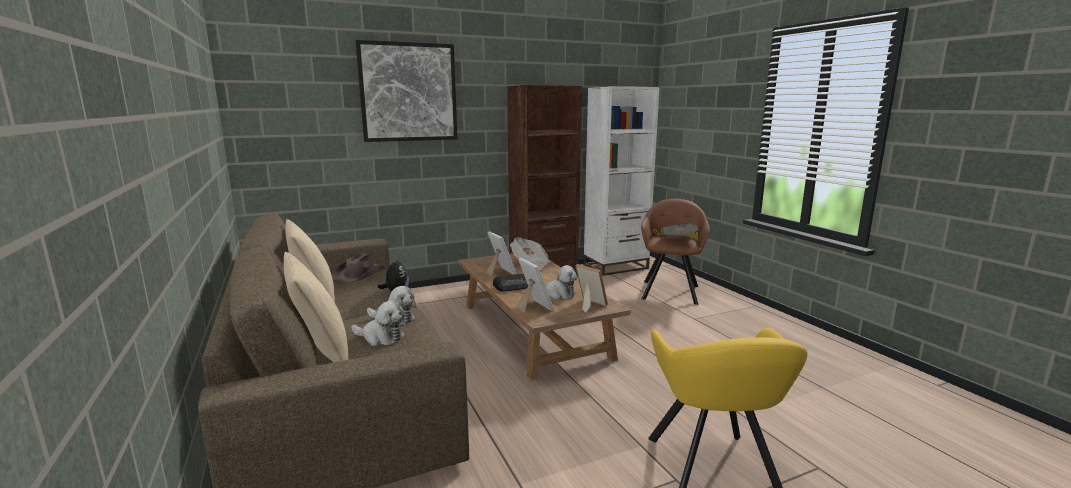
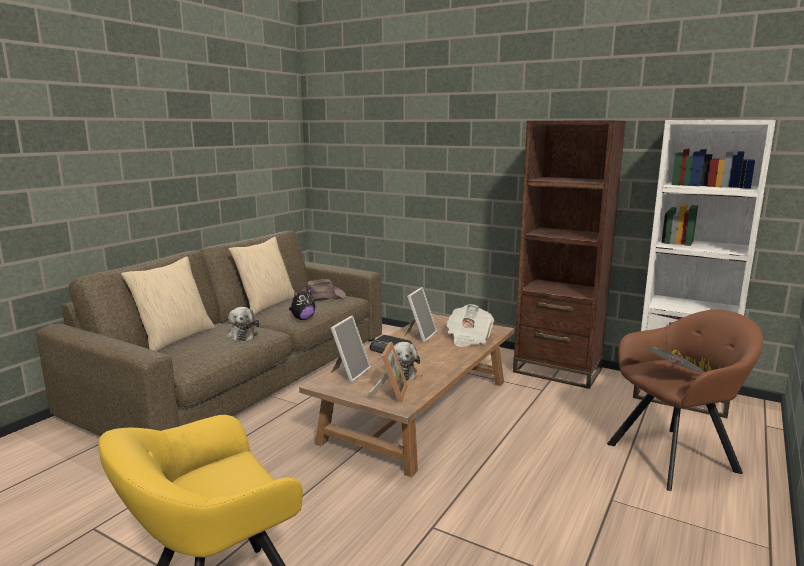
camera: 55 degrees right, 0 degrees up
plush toy [351,301,405,346] -> none
picture [355,40,458,142] -> none

